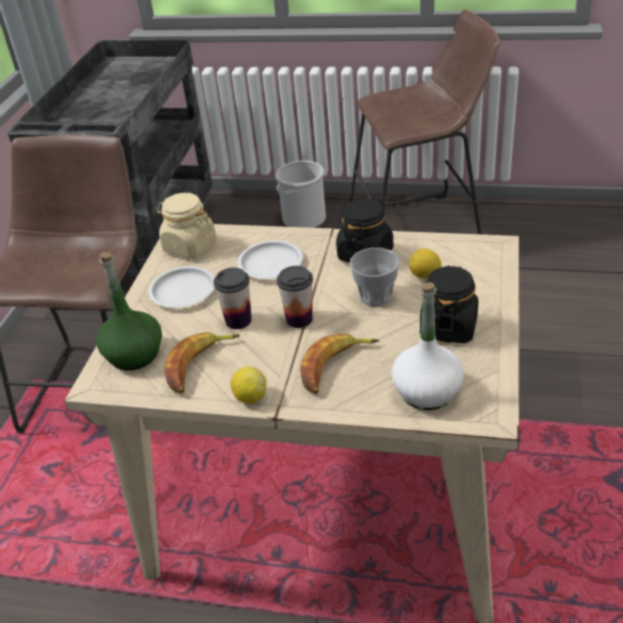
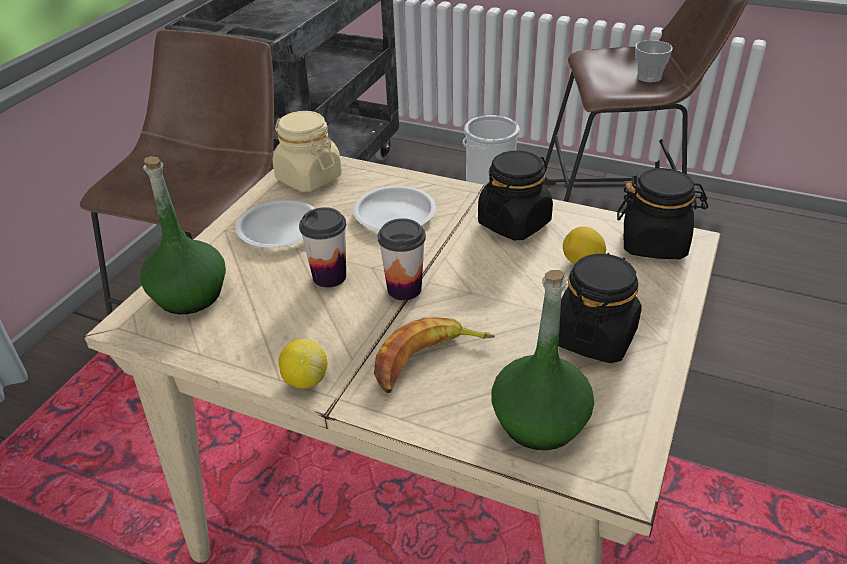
camera: 10 degrees right, 0 degrees up
banana [164,332,240,393] -> none
cup [350,248,399,306] -> cup moved to [635,40,673,83]
white bottle [392,282,464,410] -> green bottle [492,270,594,450]
none -> black jar [617,168,708,259]

